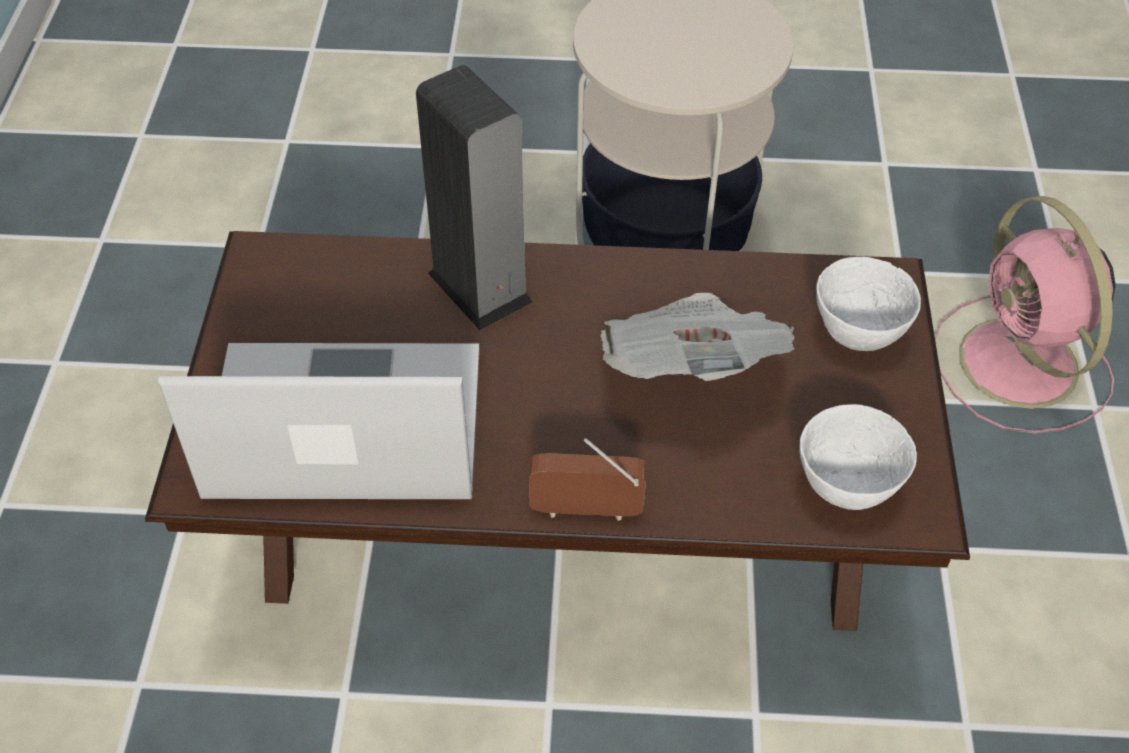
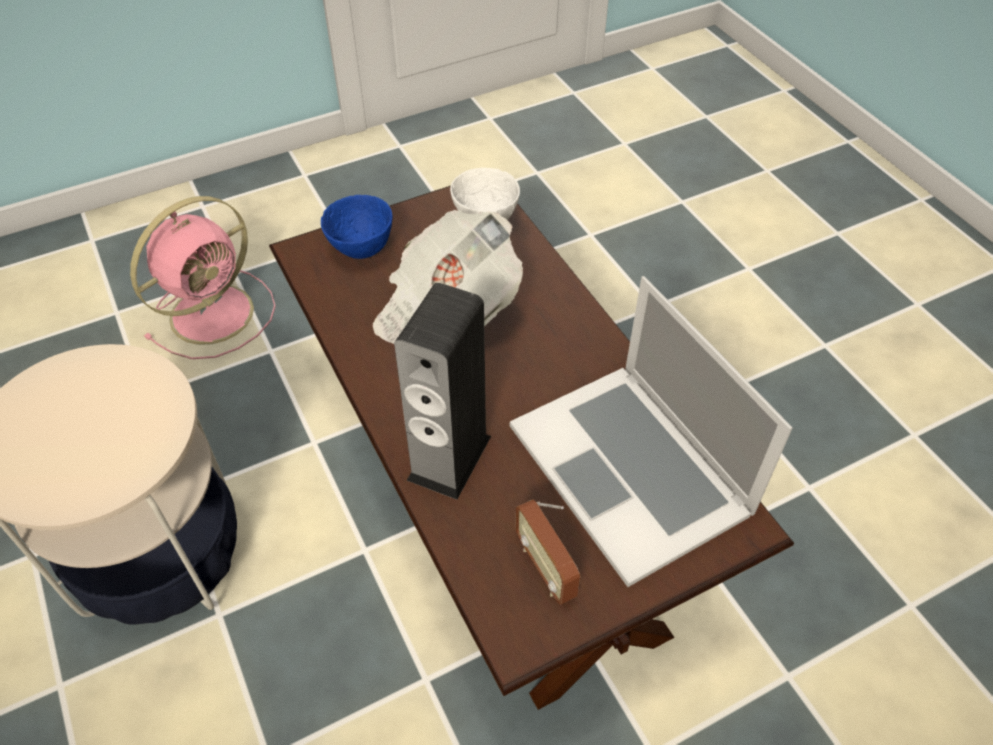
camera: 120 degrees left, 0 degrees up
radio [529,438,646,521] -> radio moved to [515,500,580,605]
white bowl [816,257,921,351] -> blue bowl [321,195,393,259]

